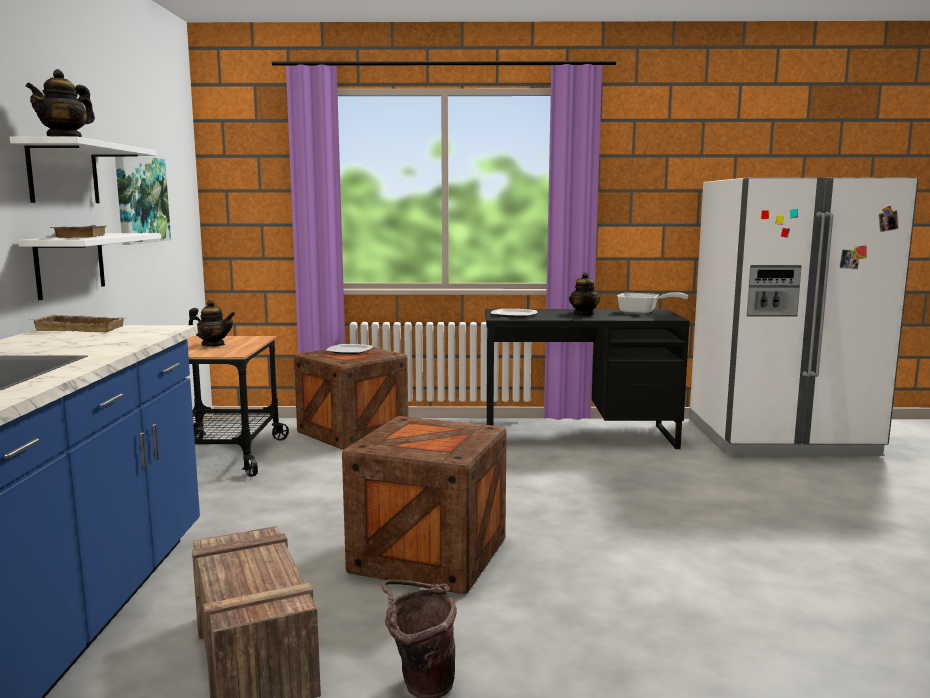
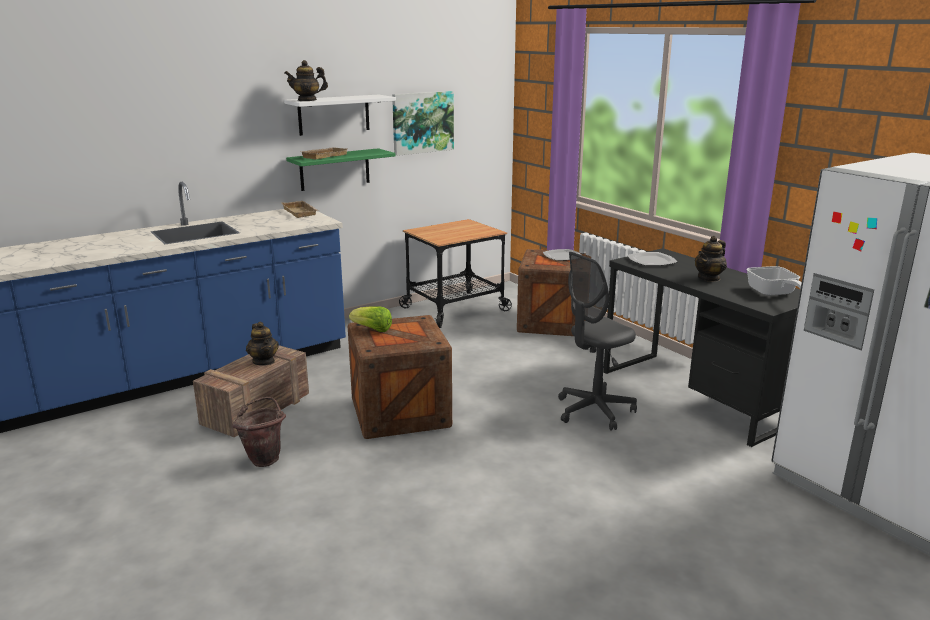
camera: 55 degrees right, 10 degrees up
white shelf [18,233,161,300] -> green shelf [286,148,395,191]
teapot [188,300,235,346] -> teapot moved to [246,322,279,366]
none -> lettuce [349,306,392,332]
none -> grey office chair [558,252,637,431]

